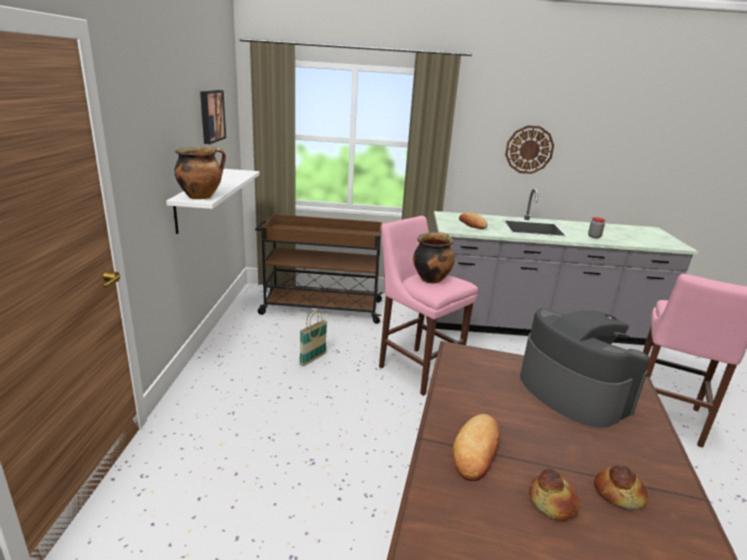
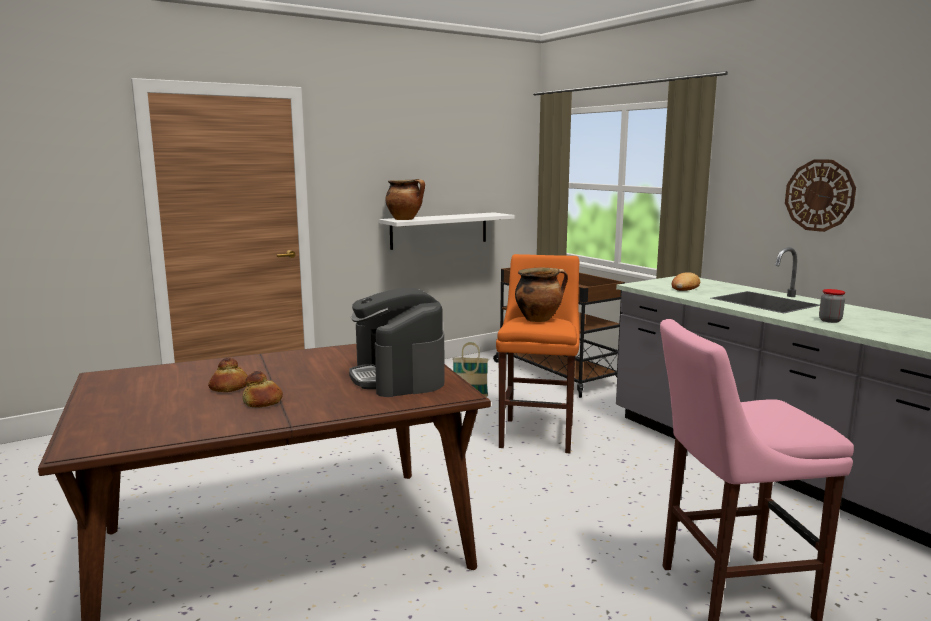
camera: 55 degrees right, 10 degrees down
picture [200,90,226,144] -> none
pink stool [379,216,478,396] -> orange stool [496,254,580,453]
bread [453,414,500,481] -> none
coffee machine [520,308,649,428] -> coffee machine turned 135 degrees clockwise [349,288,445,397]

